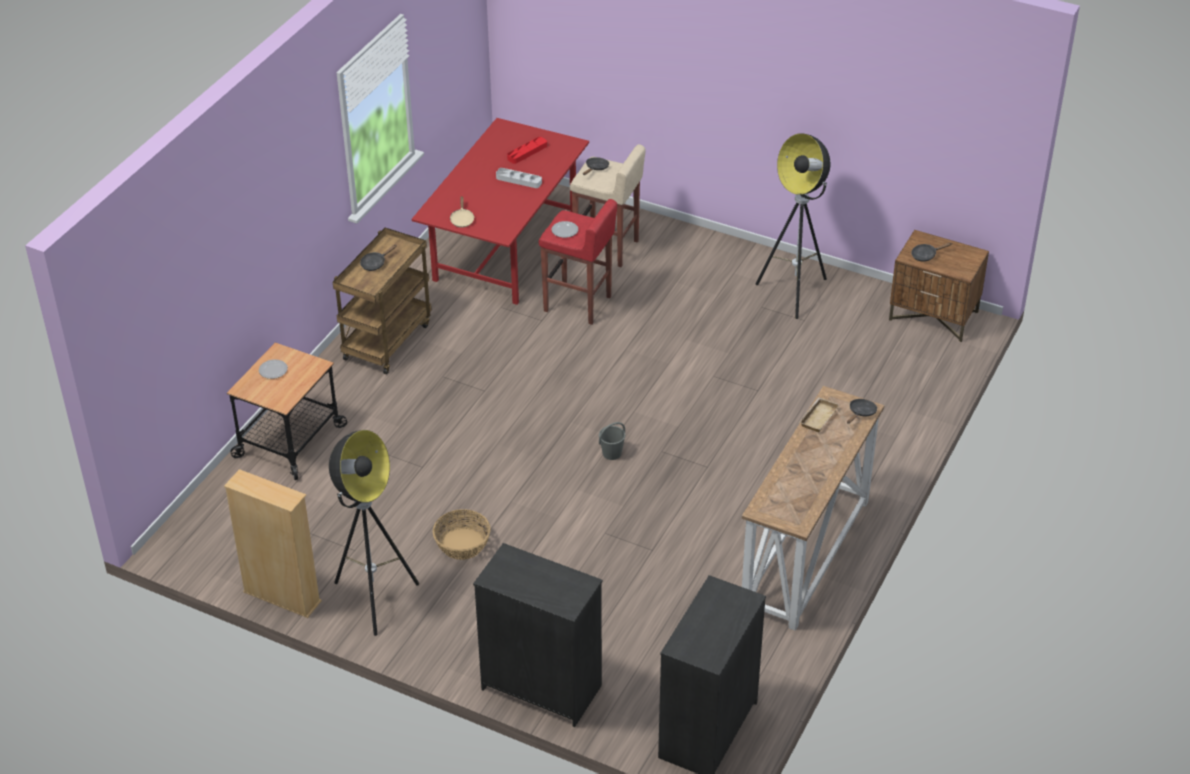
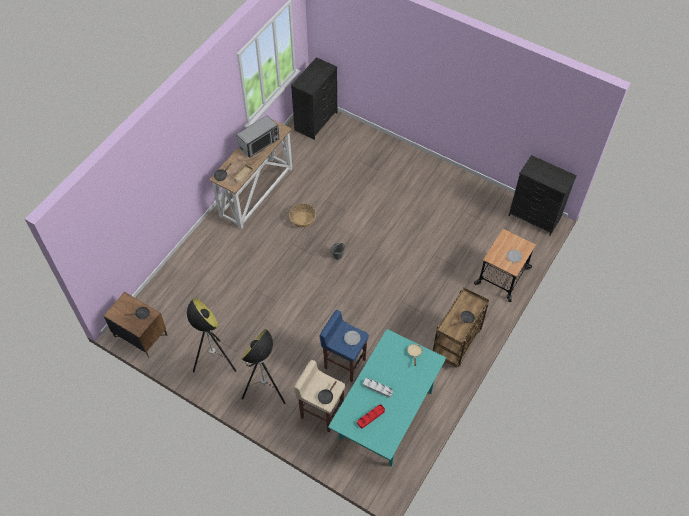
camera: 175 degrees left, 15 degrees up
beige bookcase [224,469,322,618] -> none
floor lamp [329,430,419,636] -> floor lamp moved to [241,329,286,404]
red dining table [412,118,589,305] -> turquoise dining table [328,329,446,467]
basket [433,509,491,560] -> basket moved to [289,203,316,228]
black dresser [473,543,603,727] -> black dresser moved to [509,155,577,236]
red stool [539,199,617,325] -> blue stool [320,310,369,382]
none -> microwave [237,115,279,158]

